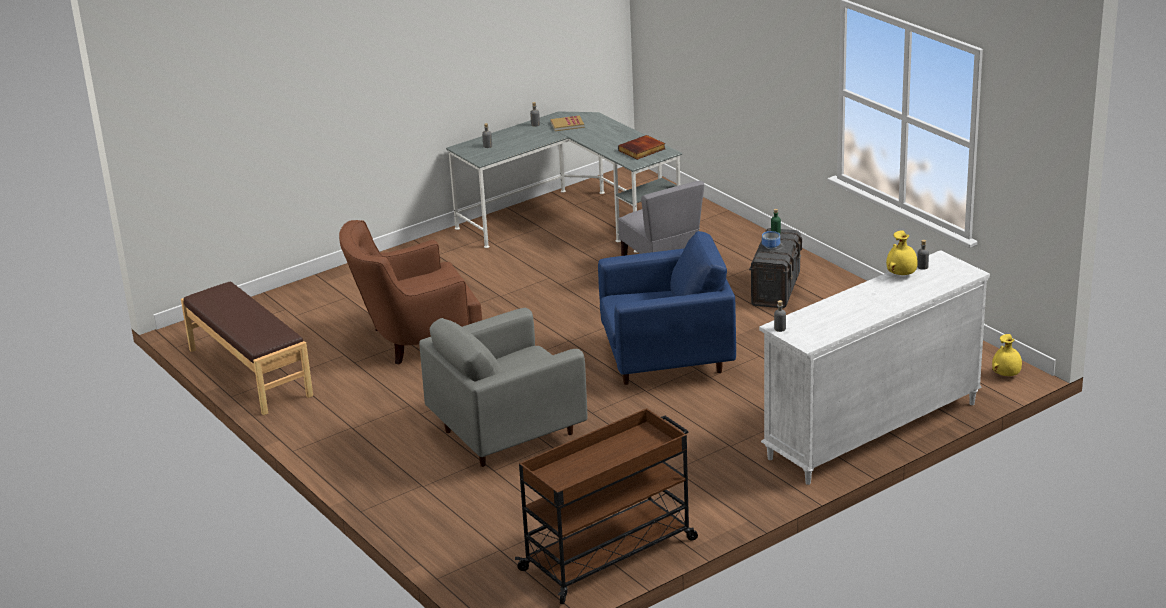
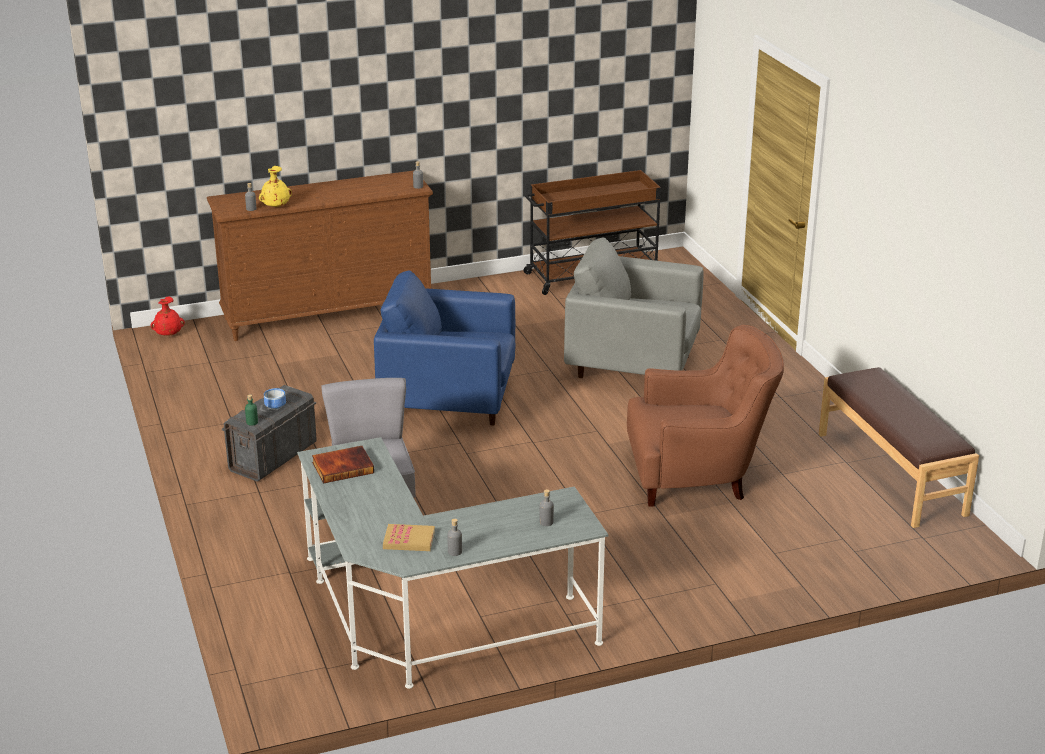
camera: 165 degrees left, 0 degrees up
grey armchair [419,308,588,467] -> grey armchair turned 150 degrees counterclockwise [564,238,704,378]
white dresser [759,250,990,485] -> brown dresser [207,171,433,341]
yellow vase [992,334,1022,376] -> red vase [151,297,185,336]

